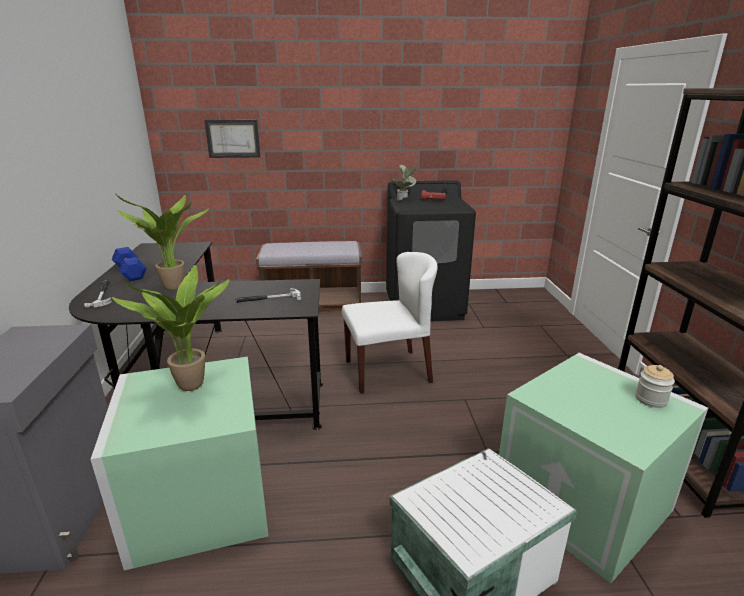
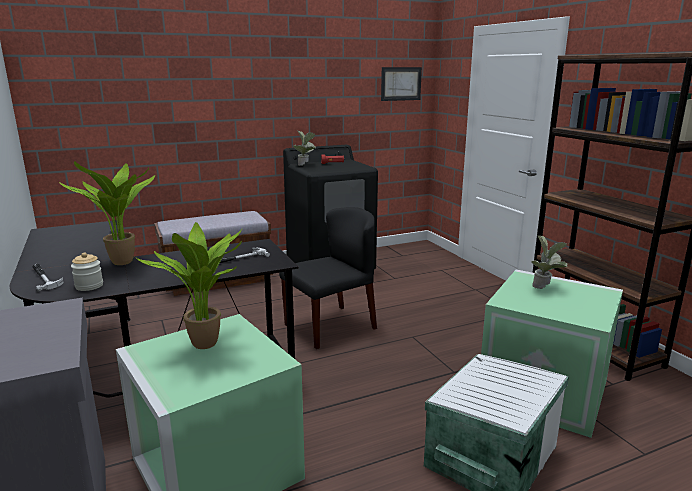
camera: 20 degrees left, 5 degrees down
blue dumbbell [112,247,147,281] -> none
picture [204,120,260,158] -> picture moved to [381,67,422,101]
white chair [342,252,438,394] -> black chair [279,207,377,349]
jar [635,365,675,408] -> jar moved to [71,252,103,291]
none -> potted plant [531,235,568,289]

